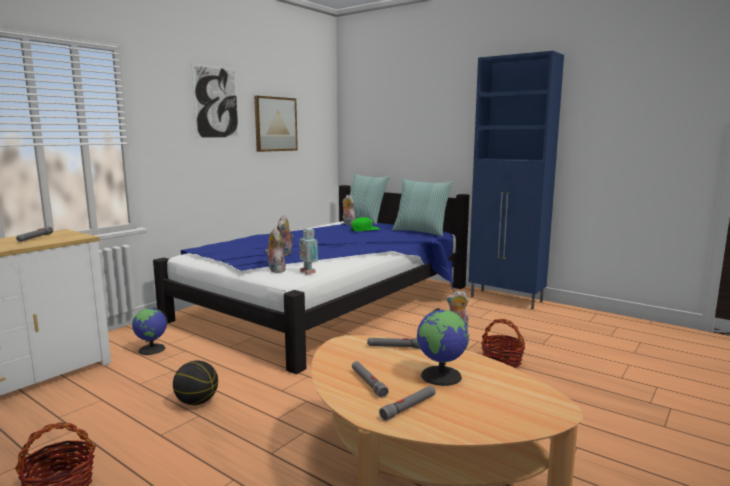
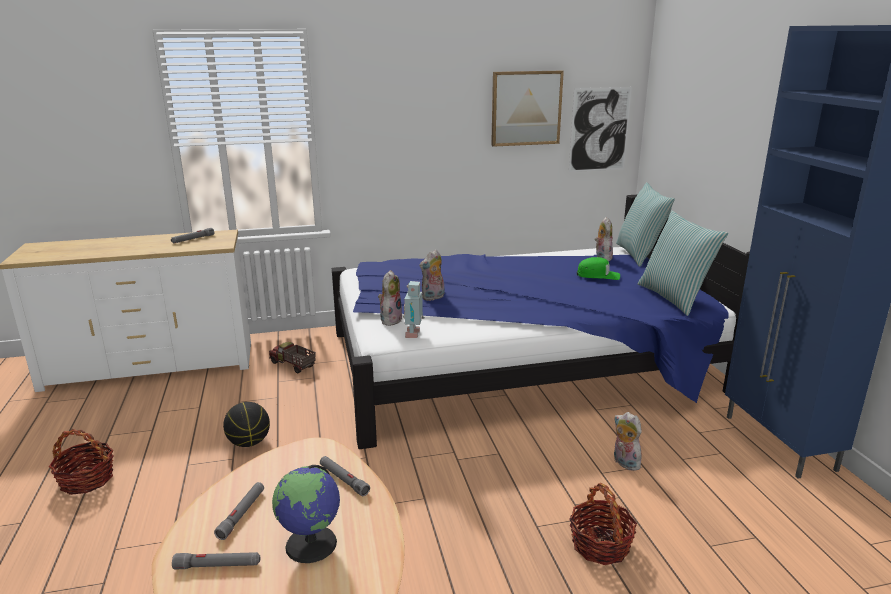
camera: 40 degrees right, 10 degrees up
globe [132,308,167,355] -> toy truck [269,342,316,373]
picture [191,63,240,139] -> picture moved to [569,87,632,172]

